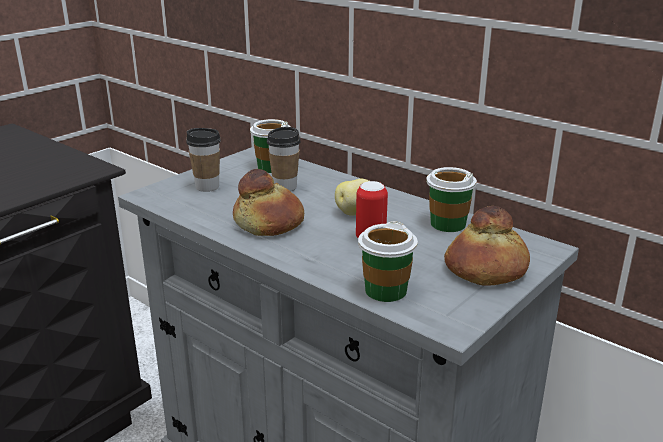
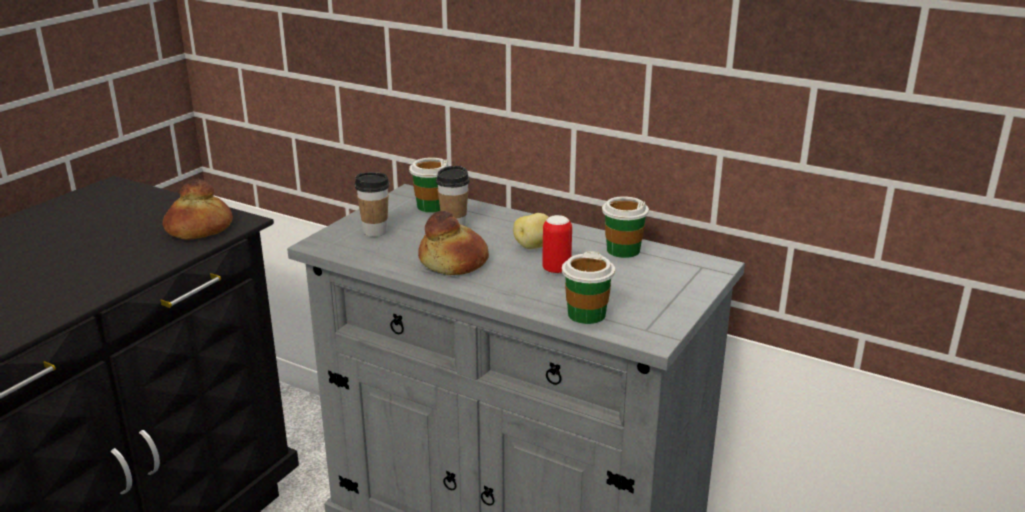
camera: 10 degrees left, 0 degrees up
bread [444,206,530,286] -> bread moved to [163,179,233,240]

